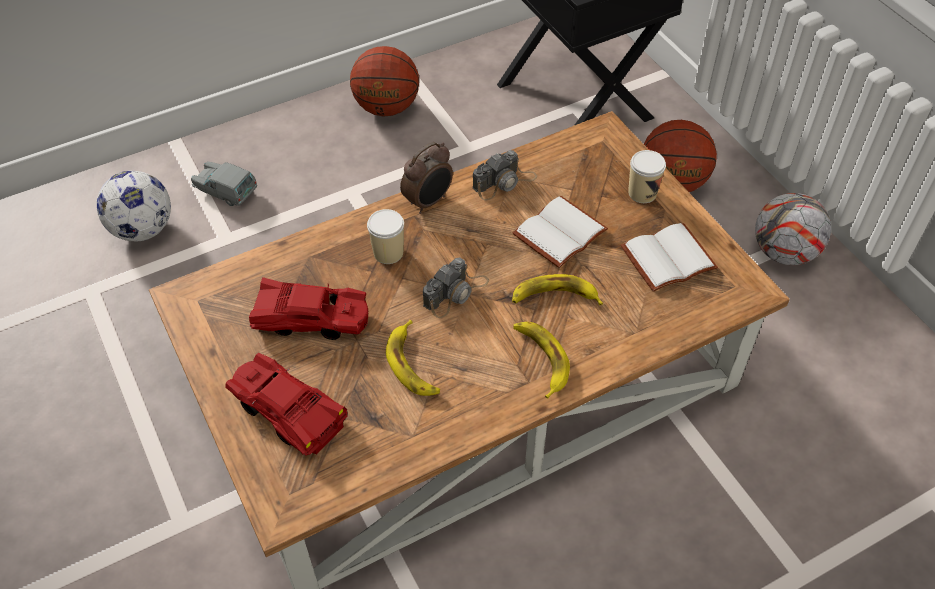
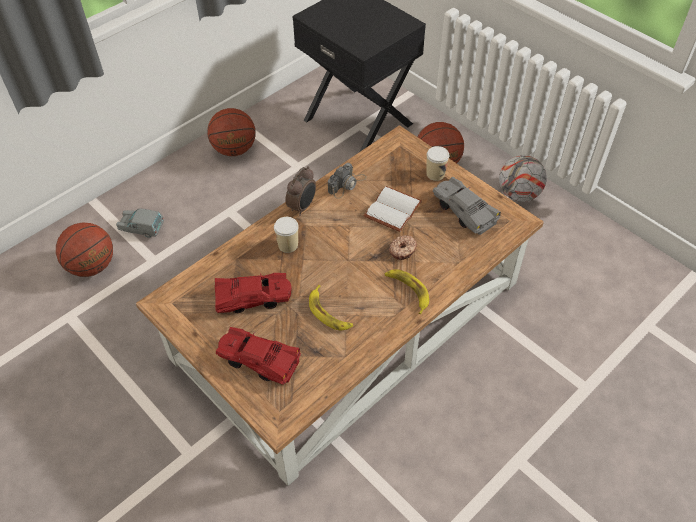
camera: 15 degrees left, 0 degrees up
football [96,171,171,242] -> basketball [56,223,113,277]
camera [423,257,489,318] -> none
banana [512,274,603,305] -> donut [389,235,417,260]
white book [621,223,718,292] -> grey toy car [433,177,501,235]

